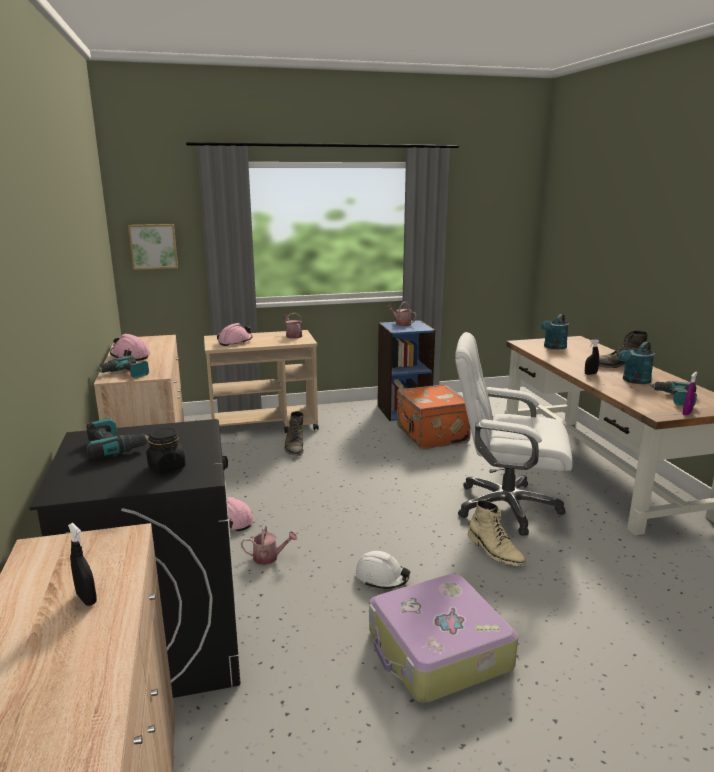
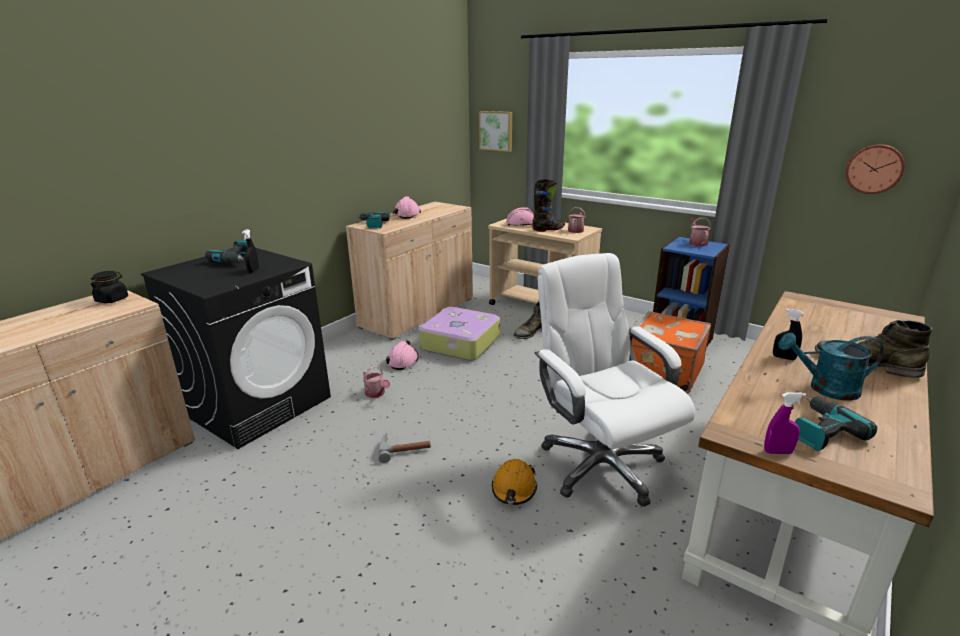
camera: 50 degrees right, 5 degrees up
black spray bottle [68,523,97,606] -> black spray bottle moved to [242,229,259,273]
black jar [146,428,186,474] -> black jar moved to [91,271,128,303]
white hard hat [355,551,410,589] -> hammer [378,433,431,463]
suitcase [369,574,518,703] -> suitcase moved to [418,307,500,361]
beige boot [468,500,526,566] -> orange hard hat [492,459,537,505]
turquoise watering can [541,314,569,349] -> none
none -> black boot [532,179,565,232]
none -> wall clock [846,145,905,194]

